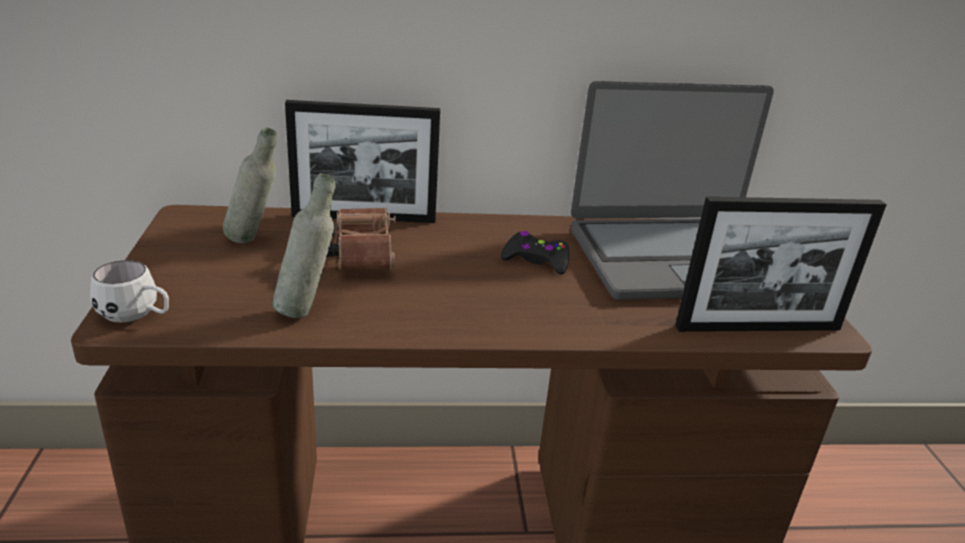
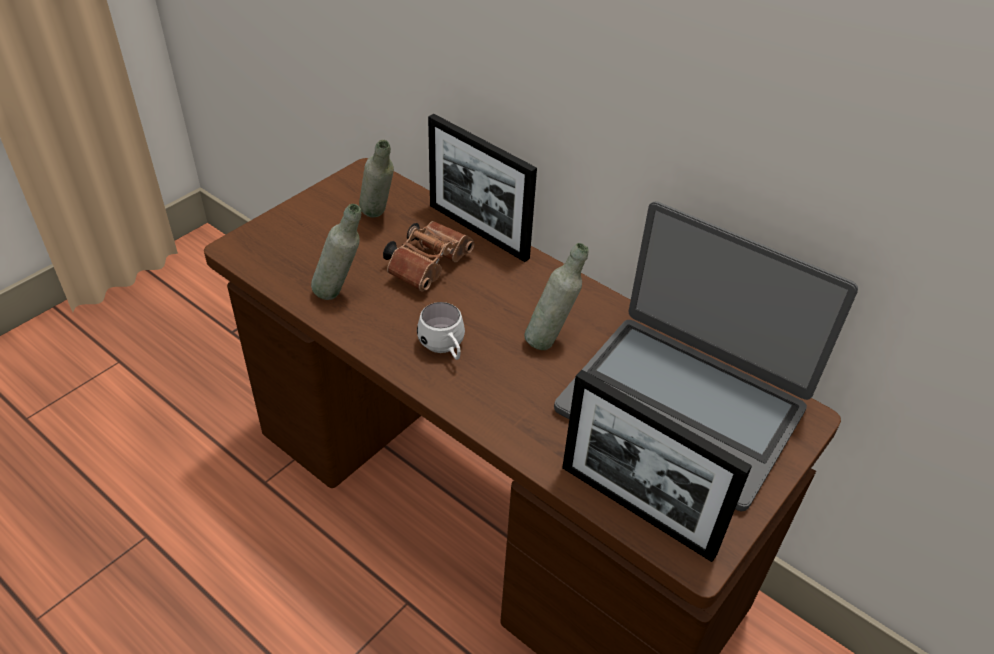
camera: 45 degrees right, 15 degrees up
white mug [90,260,169,322] -> white mug moved to [417,302,465,360]
black game controller [501,231,569,274] -> grey bottle [524,243,589,350]

